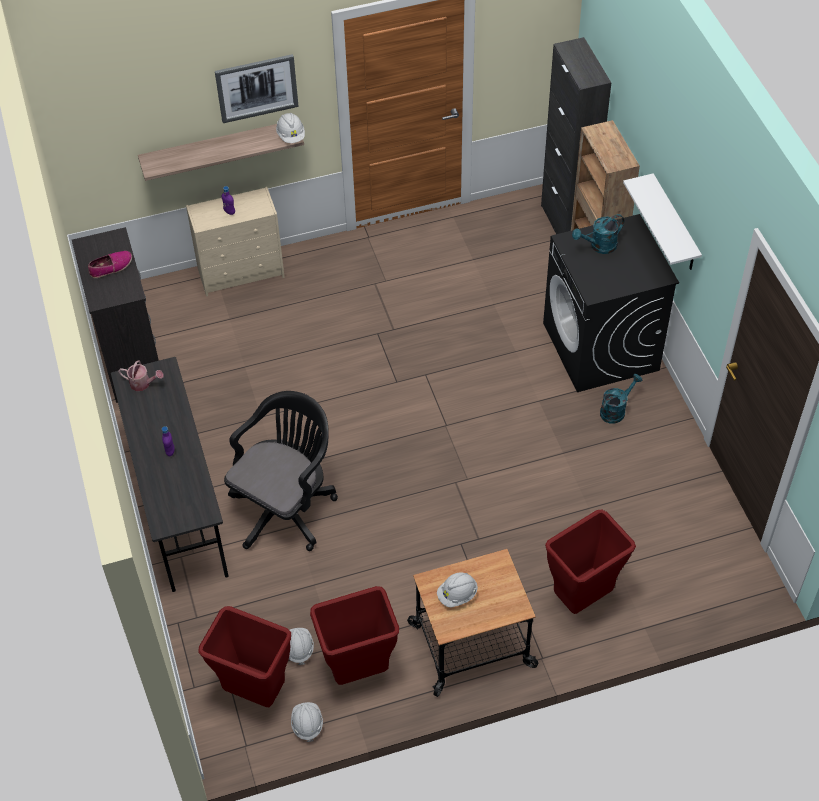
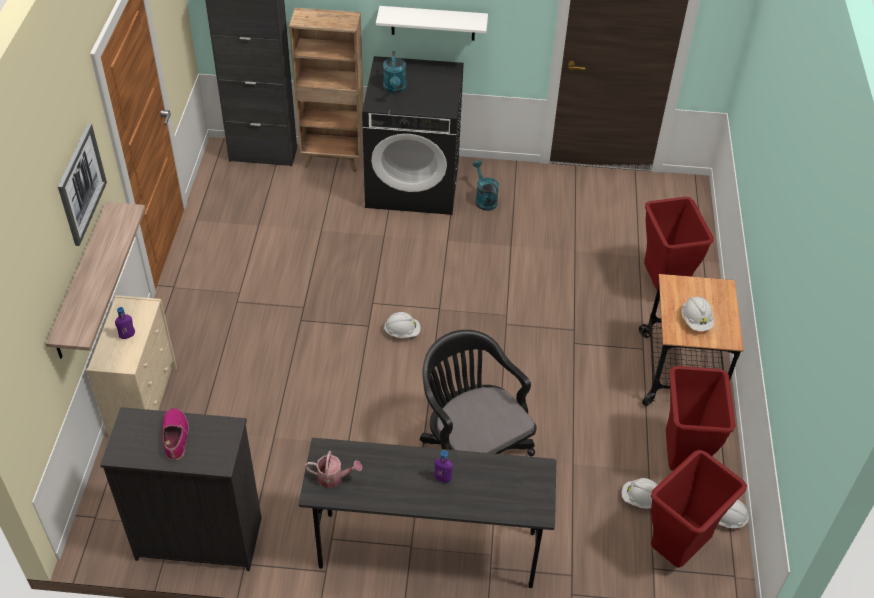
camera: 70 degrees left, 5 degrees down
watering can [118,360,164,391] -> watering can turned 60 degrees clockwise [305,451,362,488]
white hard hat [276,113,305,143] -> white hard hat moved to [384,312,420,338]

